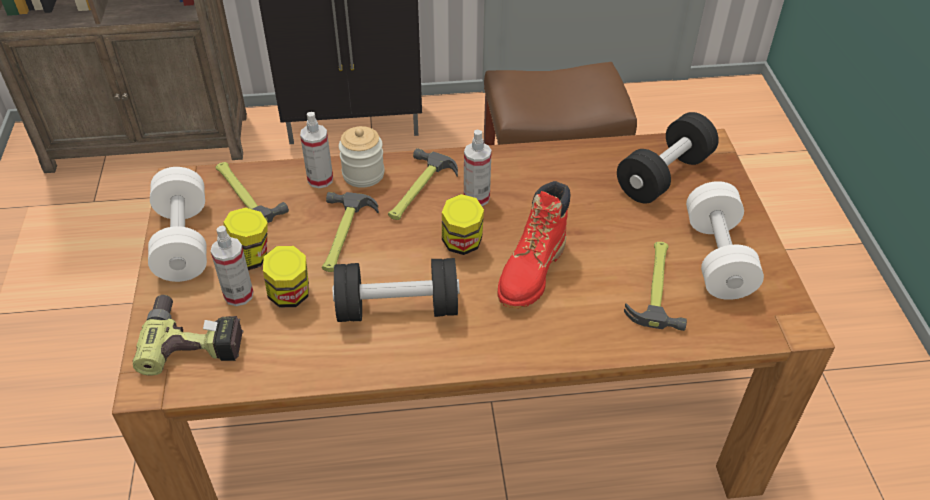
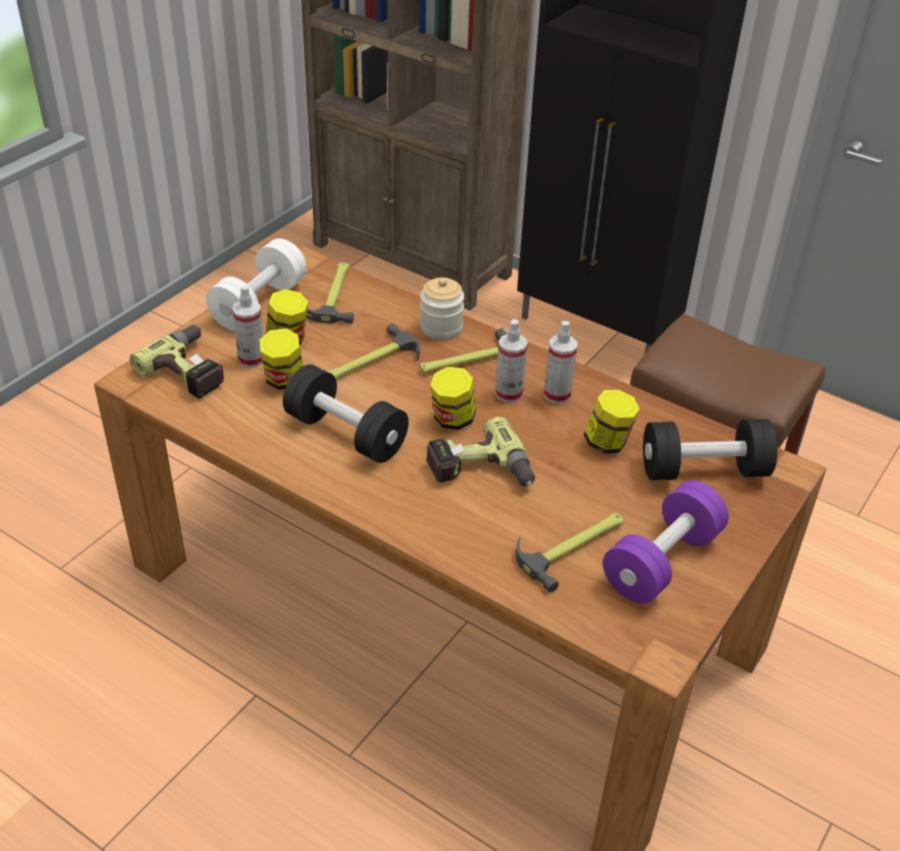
camera: 40 degrees right, 5 degrees down
spray bottle [300,112,333,188] -> spray bottle moved to [544,321,577,404]
red boot [498,181,571,309] -> power drill [426,417,535,486]
white dumbbell [686,181,764,300] -> purple dumbbell [603,480,729,604]
none -> jar [584,390,640,454]

